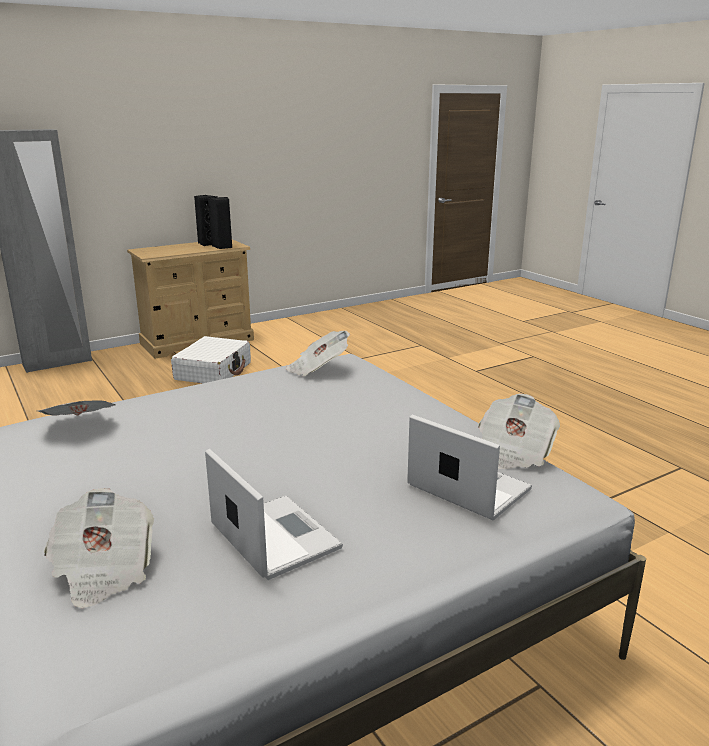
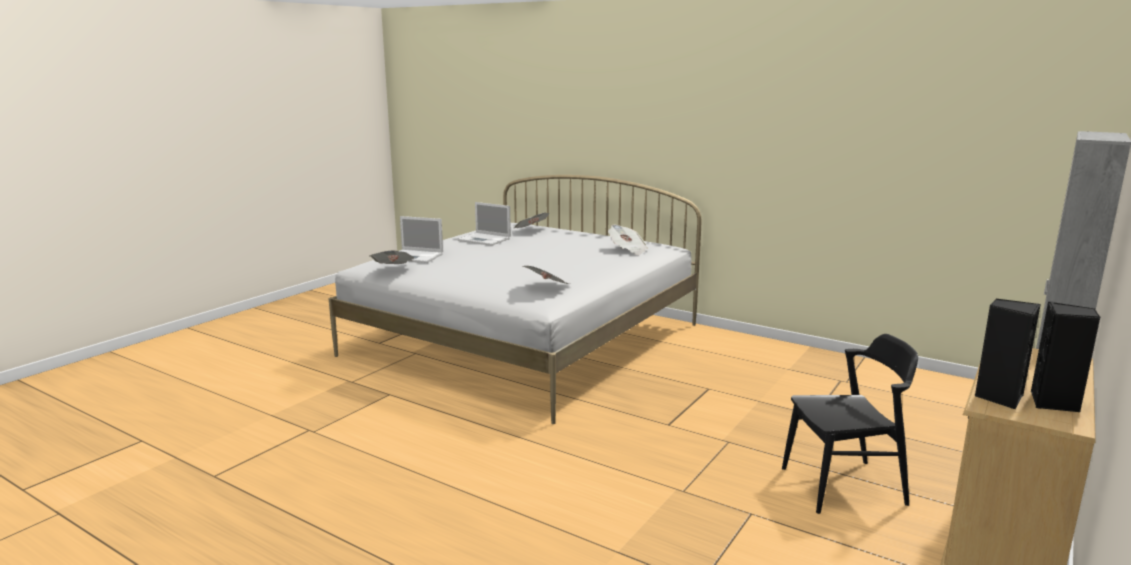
camera: 155 degrees right, 5 degrees down
white suitcase [171,336,251,383] -> black chair [782,334,918,514]

